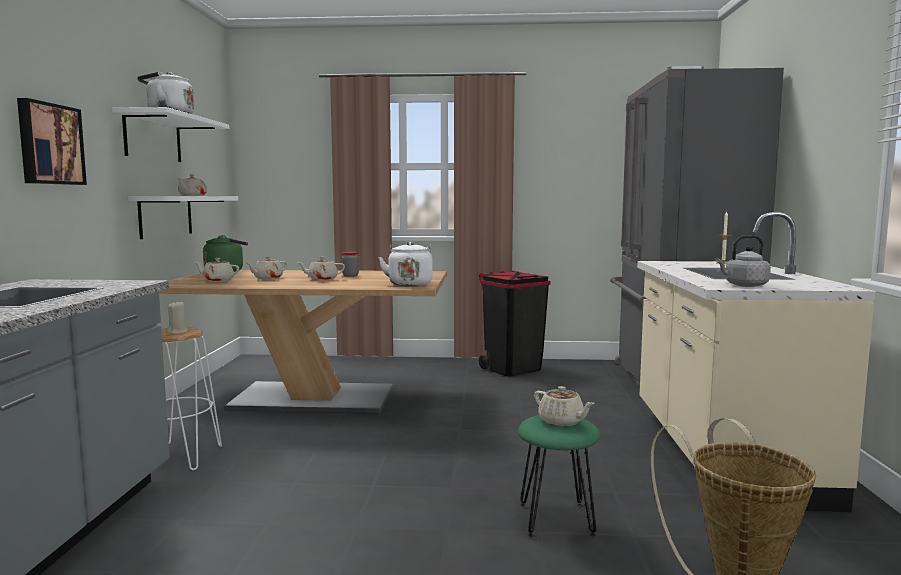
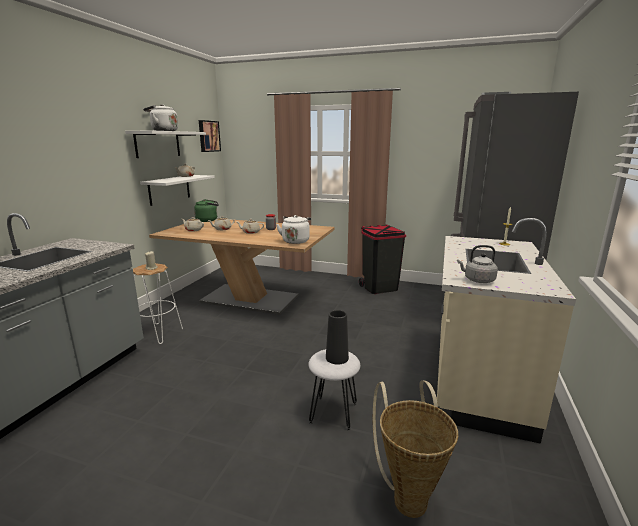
camera: 15 degrees right, 10 degrees up
picture [17,98,87,185] -> picture moved to [199,120,221,152]
green stool [518,415,600,537] -> white stool [308,349,360,431]
beige teapot [534,386,595,427] -> black vase [326,310,349,364]

